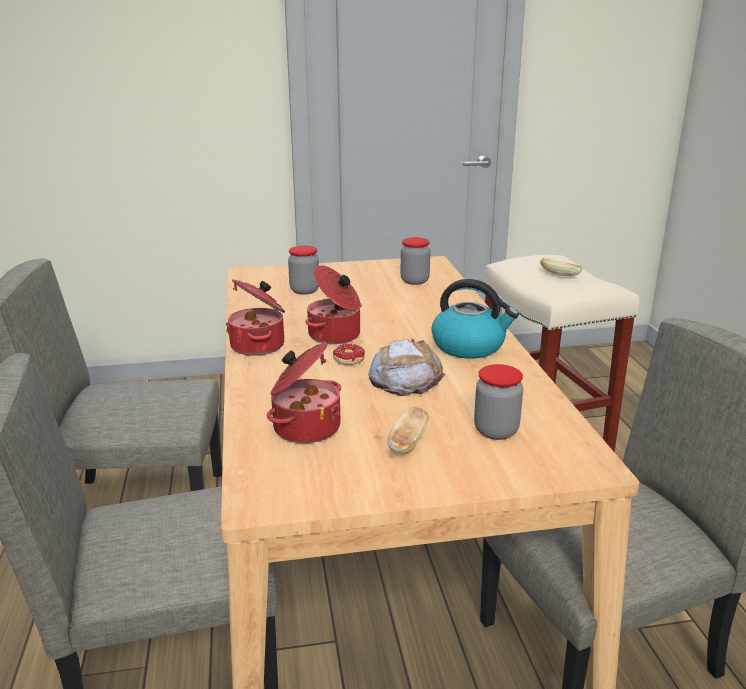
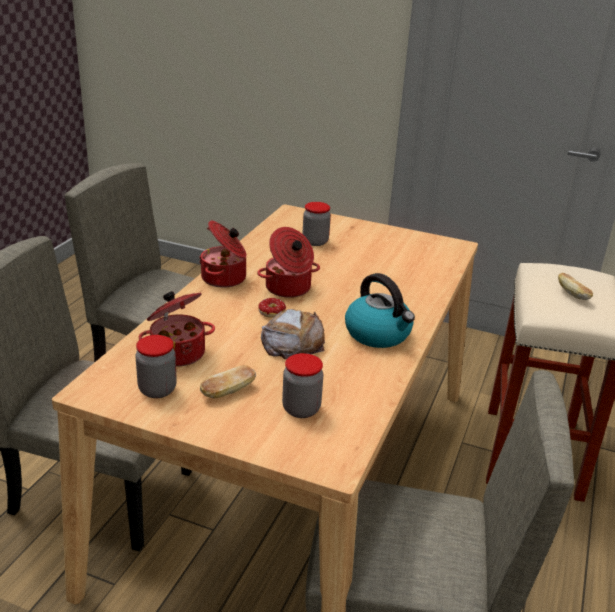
camera: 30 degrees right, 5 degrees up
jar [401,237,430,285] -> jar moved to [135,335,177,398]

